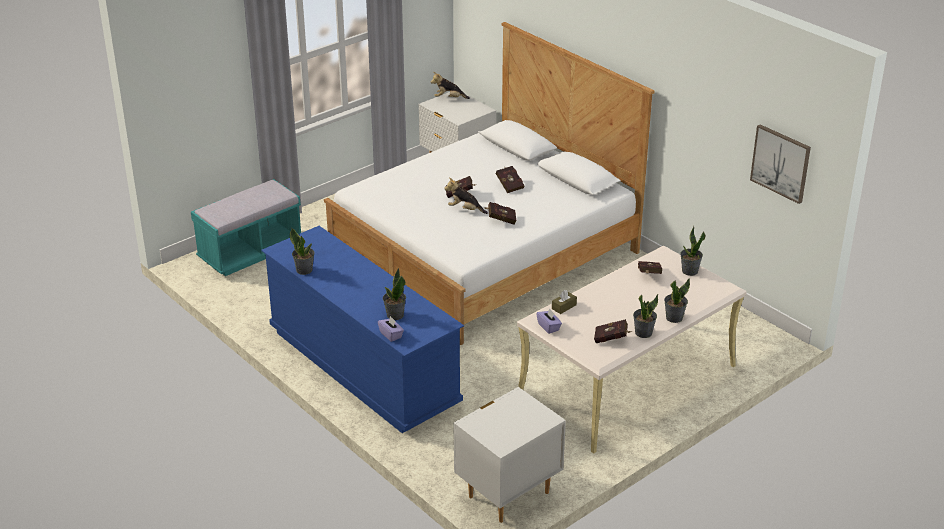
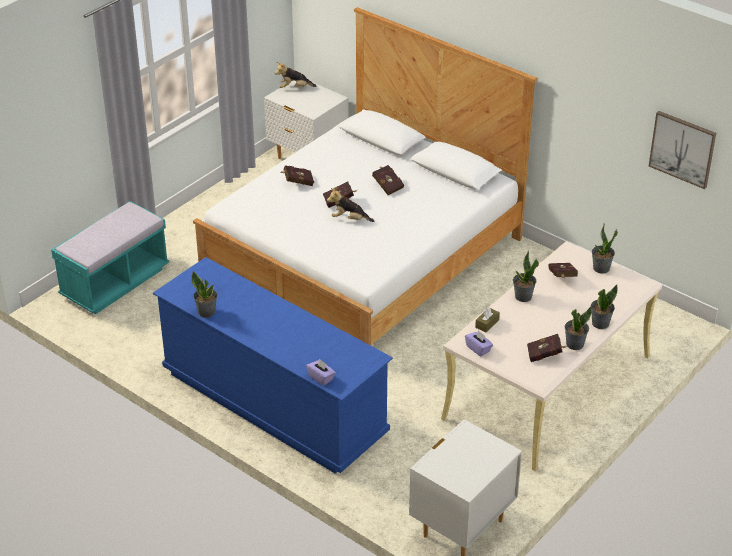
camera: 10 degrees left, 5 degrees up
potted plant [383,268,406,320] -> potted plant moved to [513,251,539,302]
red book [485,202,517,225] -> red book moved to [281,165,314,186]

